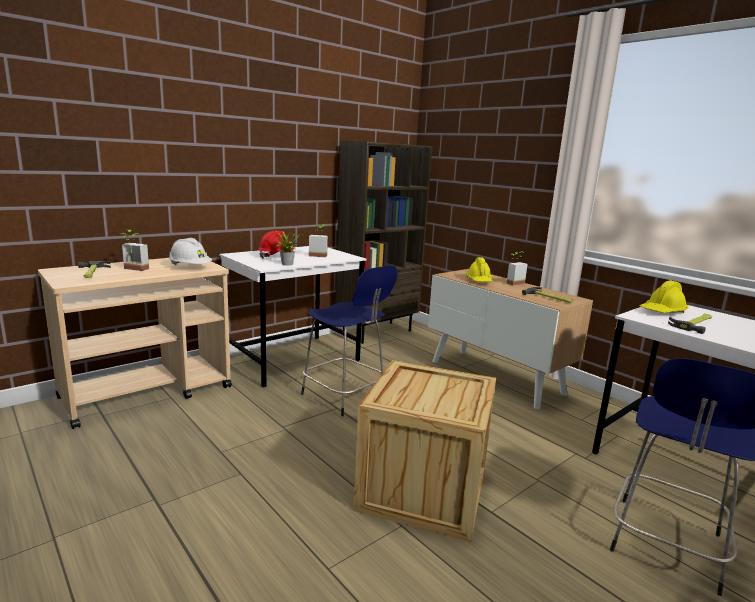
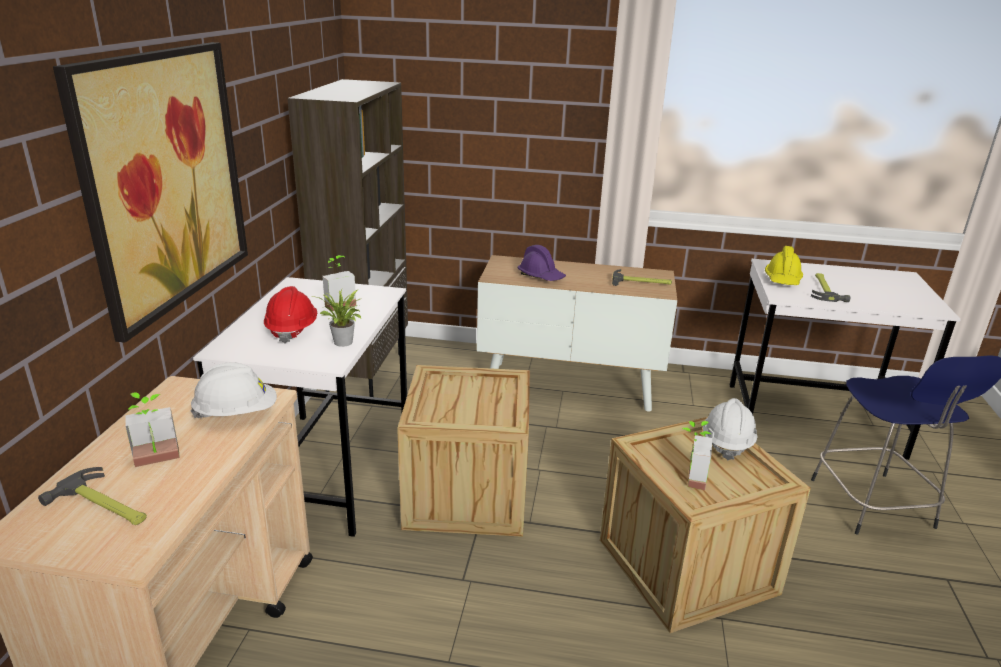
camera: 40 degrees left, 10 degrees up
blue stool [301,265,398,416] -> crate [397,365,530,537]
yellow hard hat [466,257,493,282] -> purple hard hat [517,245,566,281]
potted plant [506,252,528,286] -> potted plant moved to [682,421,712,490]
none -> picture [53,42,248,343]
none -> white hard hat [703,398,758,460]

